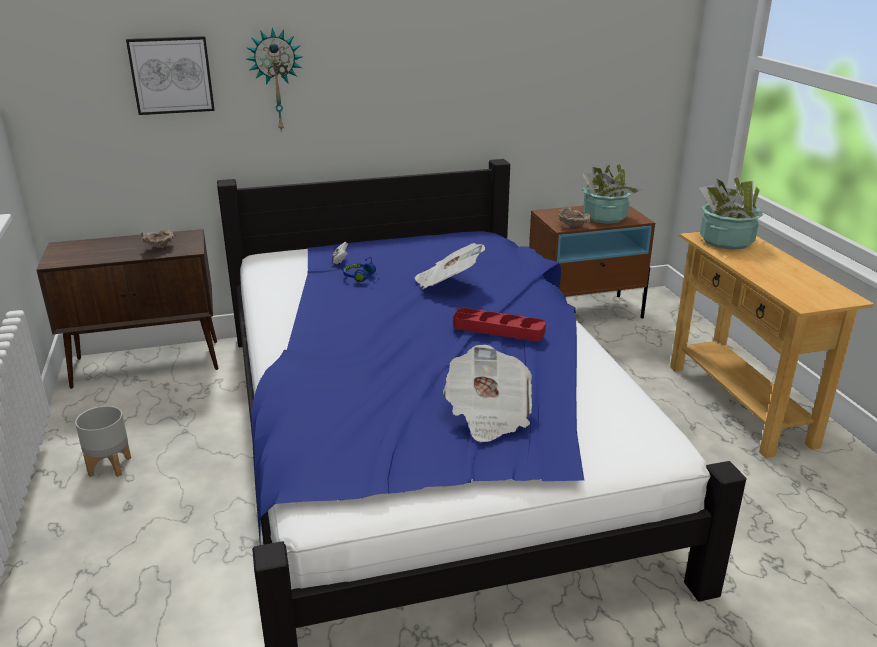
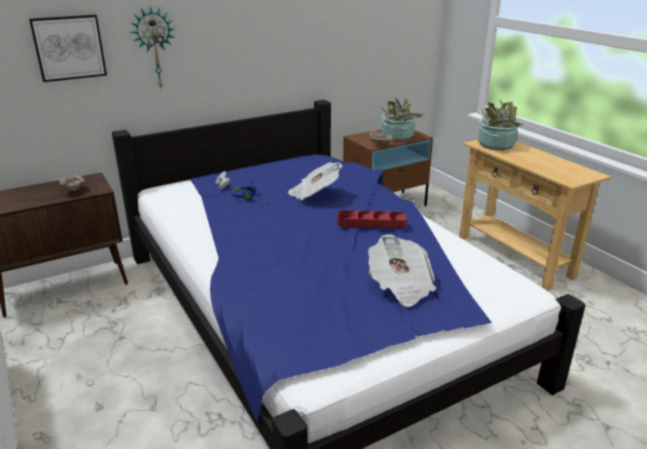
camera: 15 degrees left, 0 degrees up
grey planter [75,406,131,477] -> none

